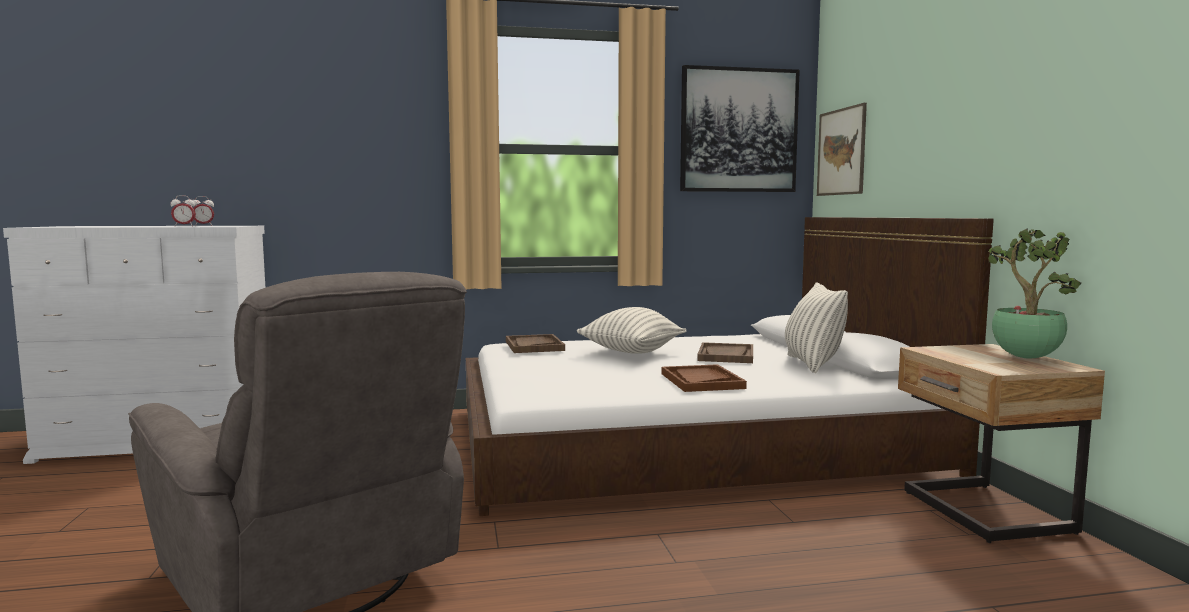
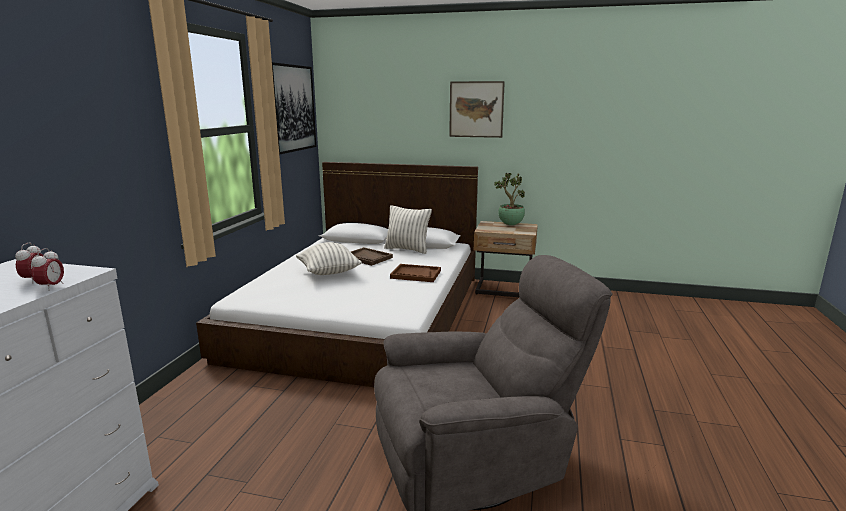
camera: 65 degrees left, 10 degrees up
brown tray [506,334,565,353] -> none
picture [817,103,867,196] -> picture moved to [449,81,505,138]

